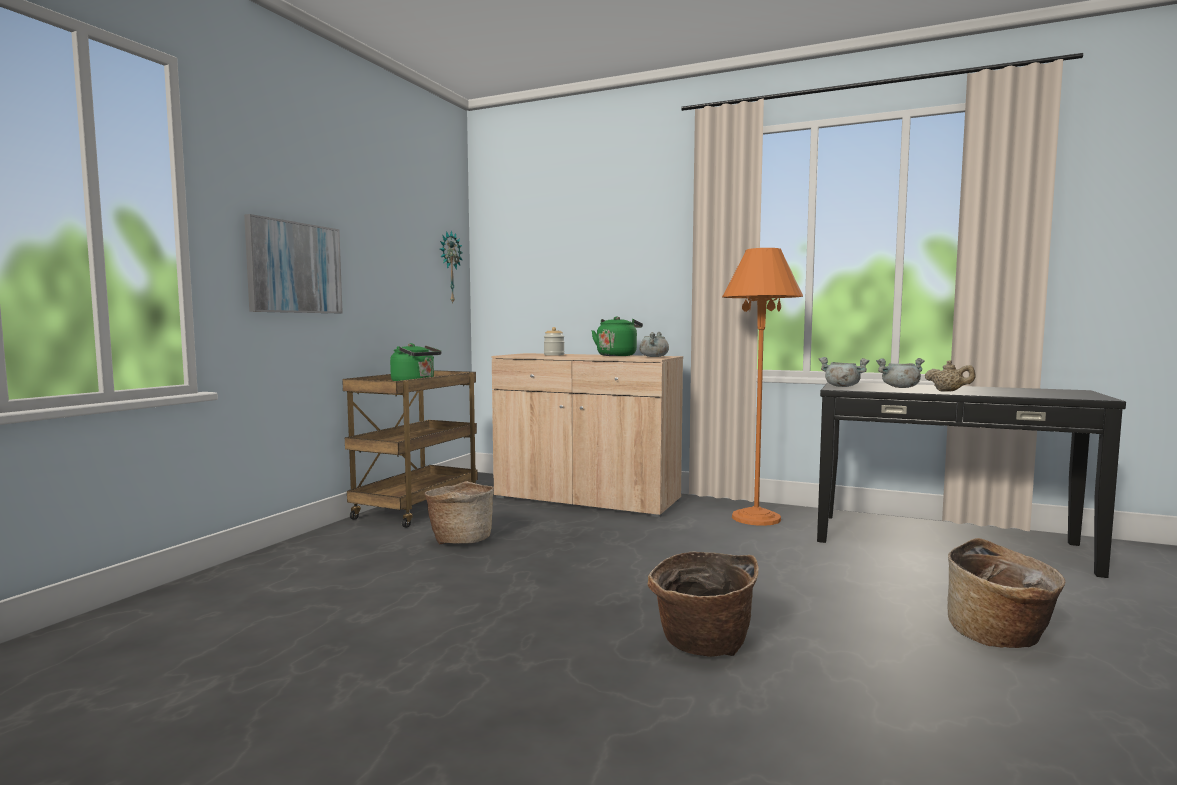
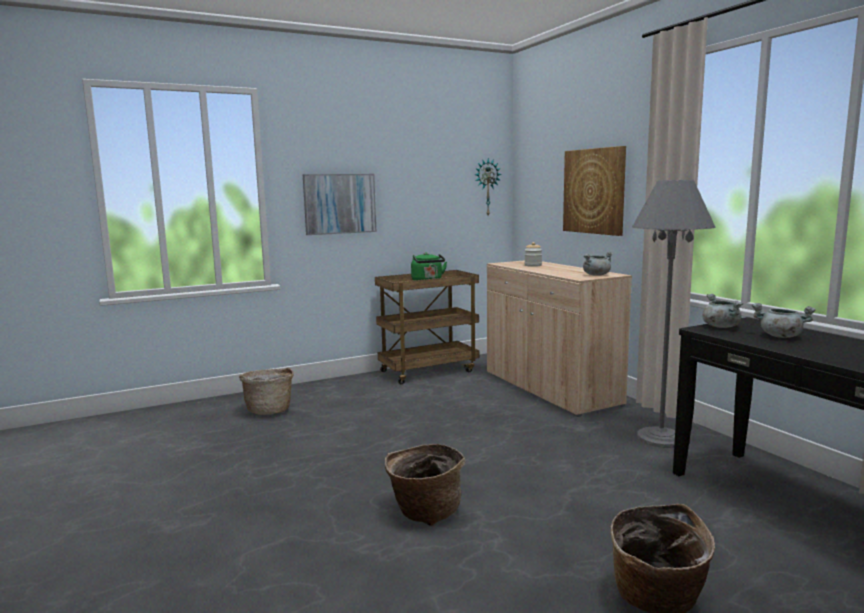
camera: 40 degrees right, 5 degrees up
basket [425,481,494,545] -> basket moved to [239,368,294,415]
green kettle [591,316,643,356] -> none
orange floor lamp [722,248,803,526] -> grey floor lamp [632,180,716,448]
beige teapot [925,360,976,392] -> none
none -> picture [563,146,626,236]

